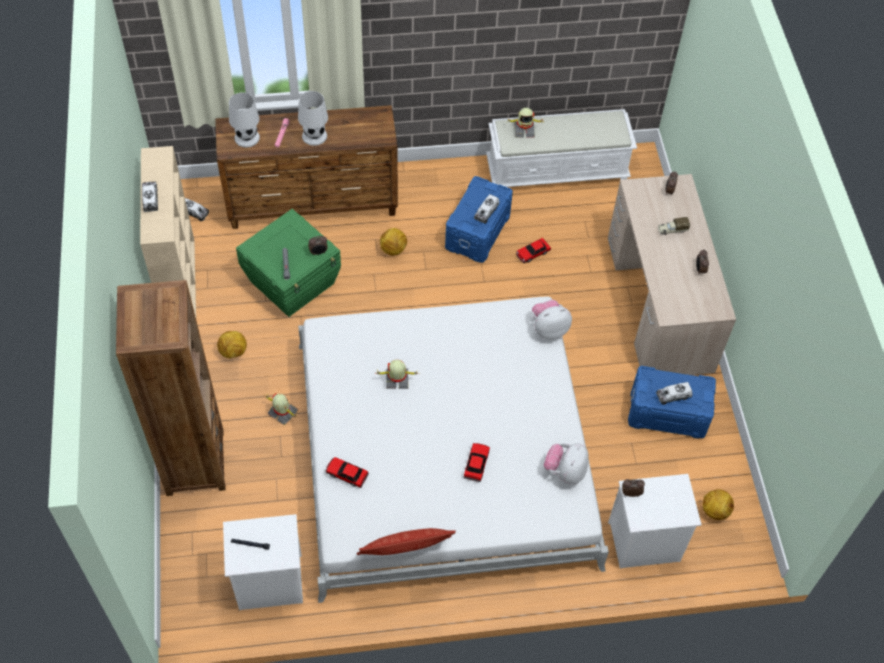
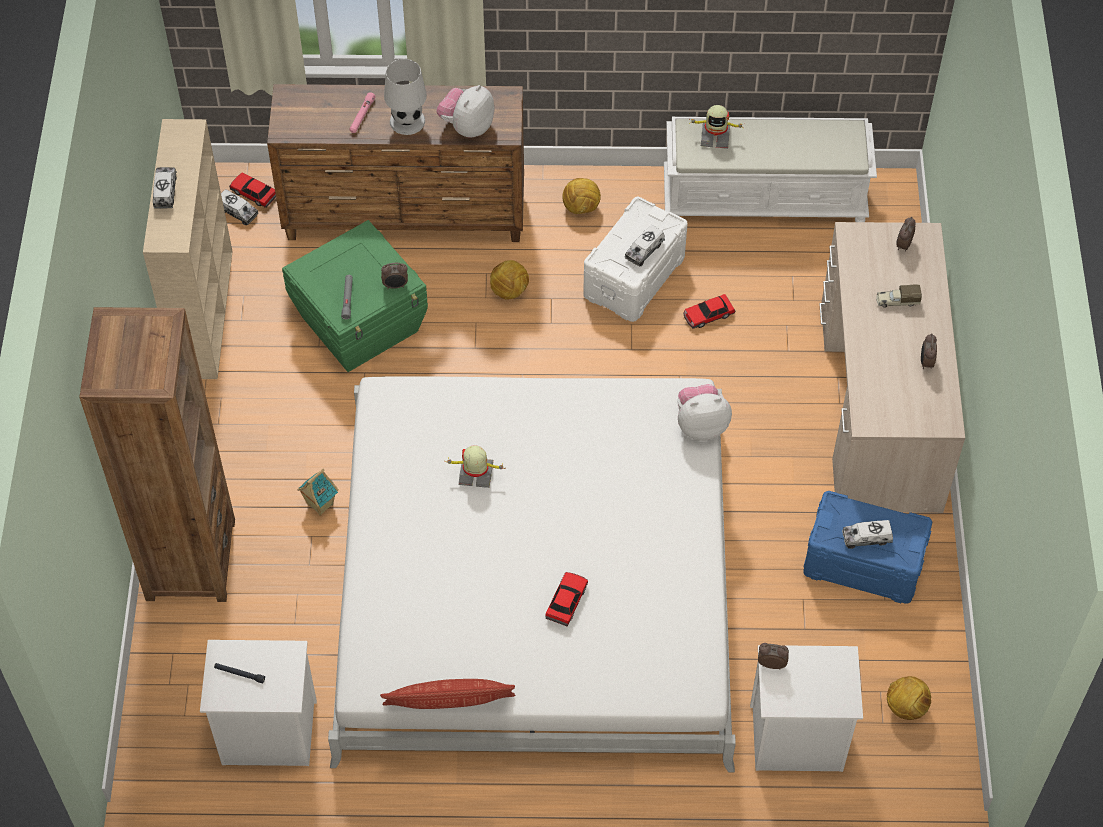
camera: 10 degrees right, 0 degrees up
football [217,331,247,359] -> football moved to [562,178,601,214]
white table lamp [229,92,260,147] -> none
toy robot [264,393,298,425] -> toy house [297,468,339,516]
toy car [326,457,369,488] -> toy car moved to [229,173,276,208]
blue storage box [445,176,513,263] -> white storage box [583,197,688,322]
plush toy [544,443,588,484] -> plush toy moved to [437,85,495,138]

